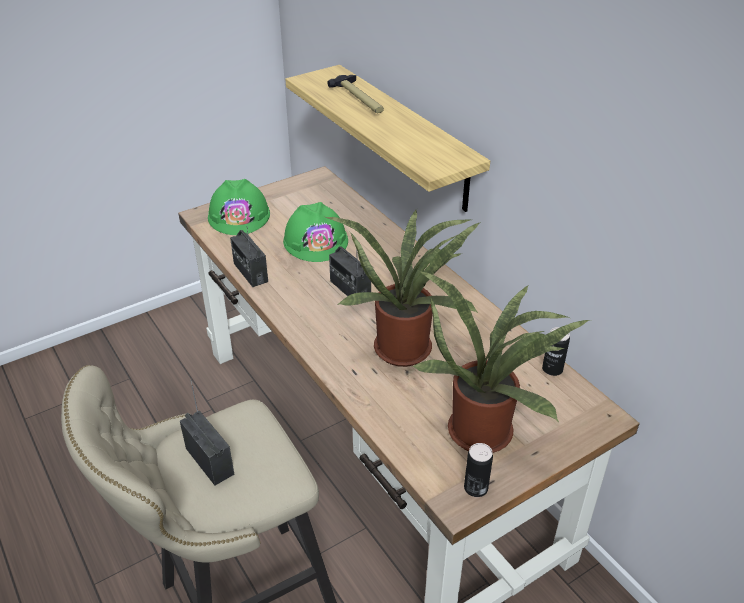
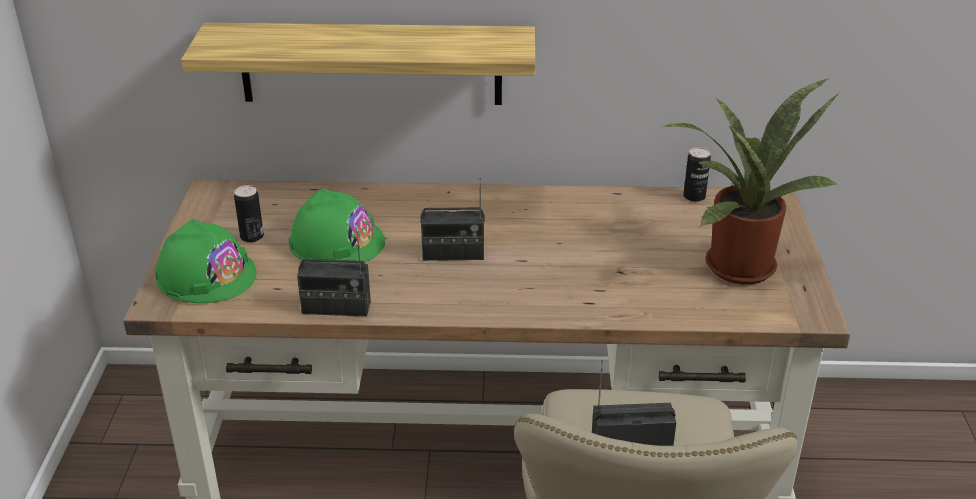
camera: 55 degrees left, 5 degrees down
potted plant [325,209,481,367] -> none
hammer [327,75,384,113] -> none
can [464,443,493,497] -> can moved to [234,185,264,242]

